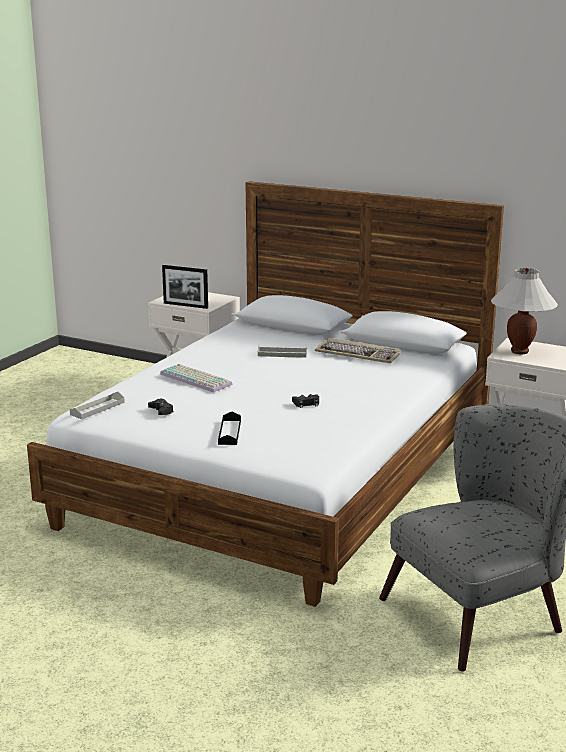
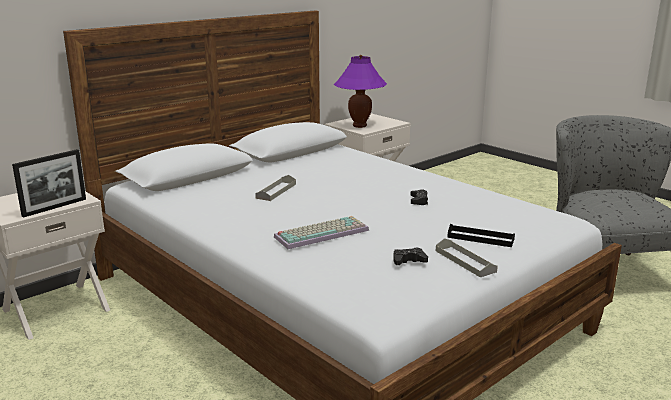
camera: 70 degrees left, 0 degrees up
grey tray [70,392,125,419] -> grey tray moved to [436,238,498,277]
keyboard [315,338,400,363] -> none
white table lamp [491,268,558,354] -> purple table lamp [334,55,387,128]

